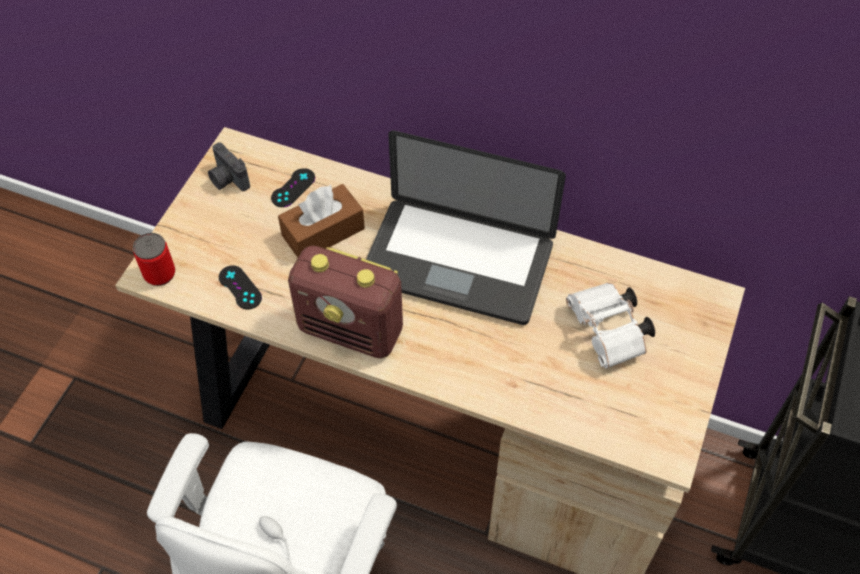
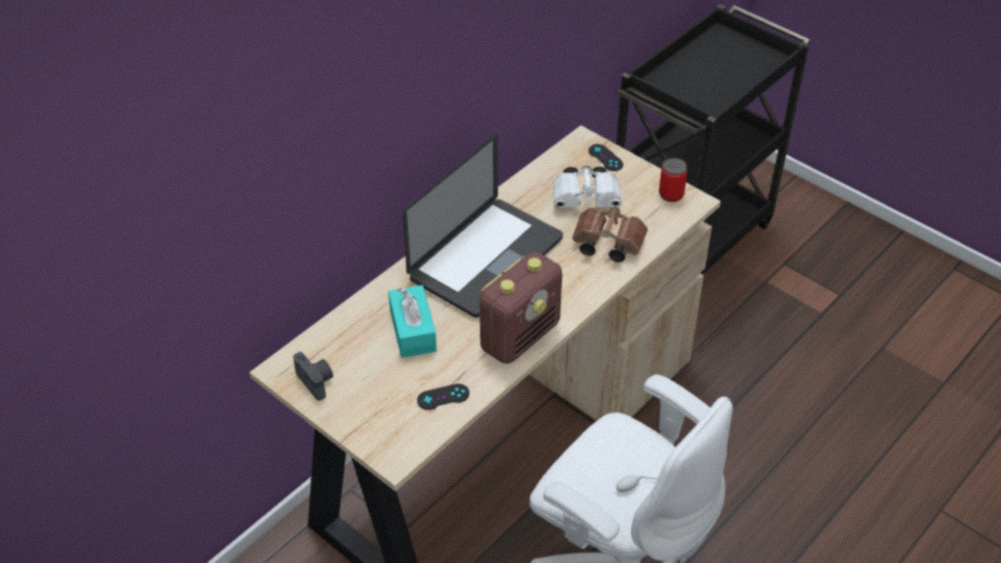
camera: 70 degrees left, 10 degrees down
can [133,233,175,286] -> can moved to [659,158,688,202]
camera [208,142,250,191] -> camera turned 105 degrees counterclockwise [293,352,333,401]
black game controller [271,168,315,207] -> black game controller moved to [589,144,623,171]
brown tissue box [278,184,365,257] -> turquoise tissue box [388,285,437,358]
none -> brown binoculars [572,206,648,262]

